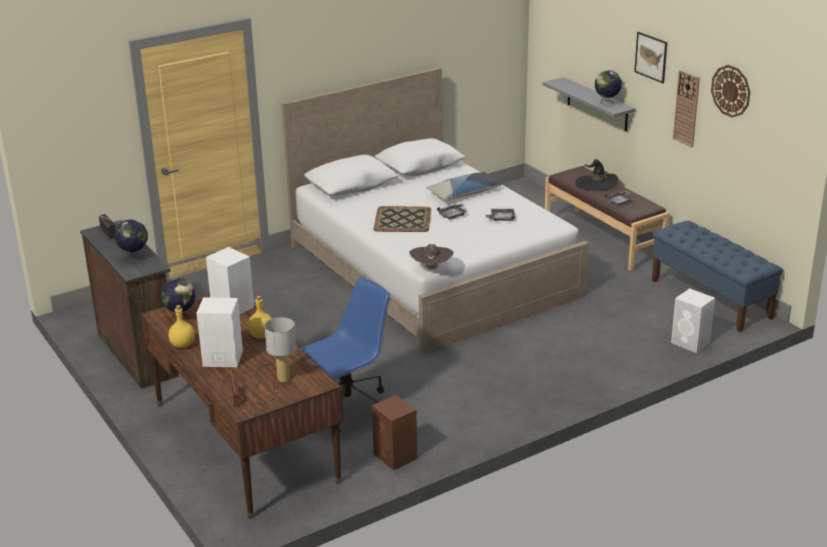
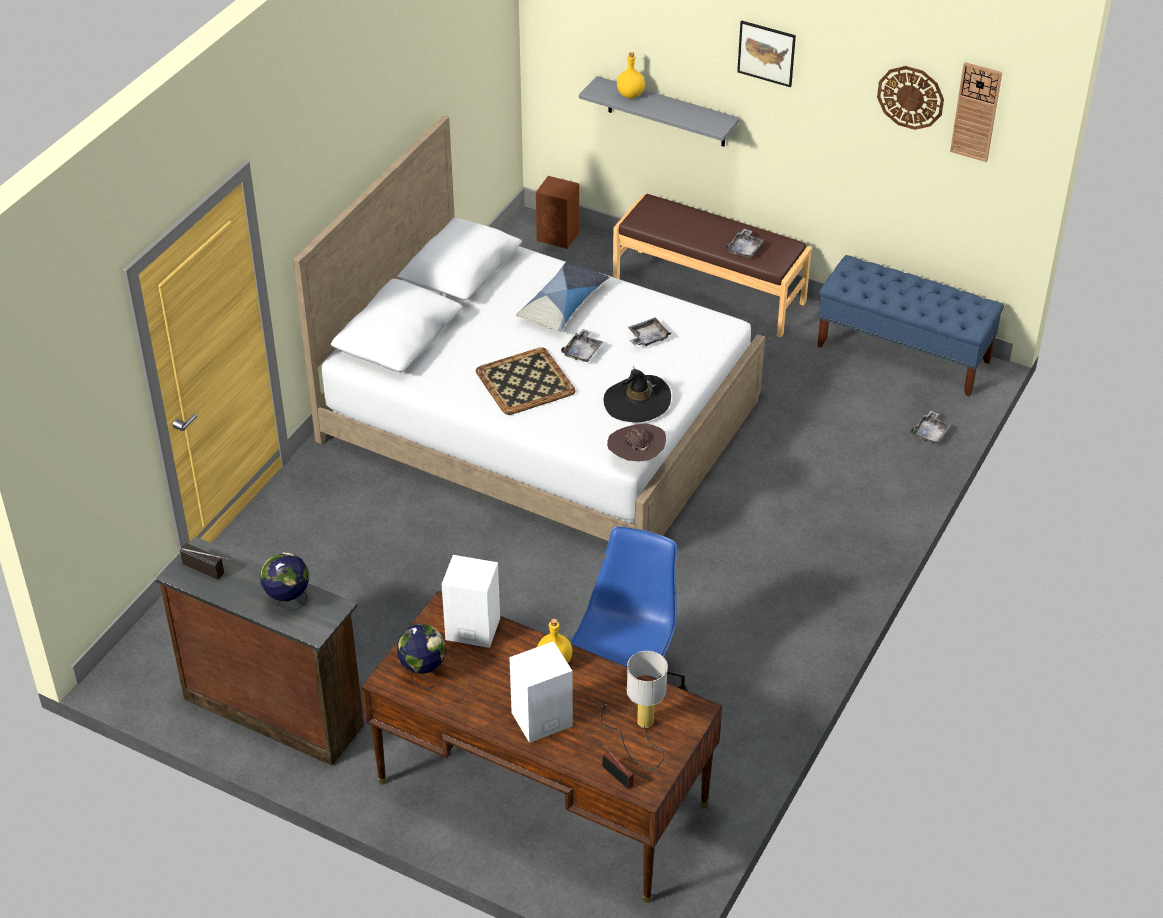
camera: 30 degrees left, 15 degrees up
yellow bottle [169,305,195,348] -> yellow bottle moved to [617,52,645,98]
brown speaker [372,395,417,470] -> brown speaker moved to [536,176,579,249]
black hat [575,159,619,191] -> black hat moved to [604,366,671,422]
globe [595,70,622,106] -> none
white speaker [671,288,715,353] -> grey tray [911,411,951,444]
wall clock [673,70,700,147] -> wall clock moved to [950,62,1002,162]

